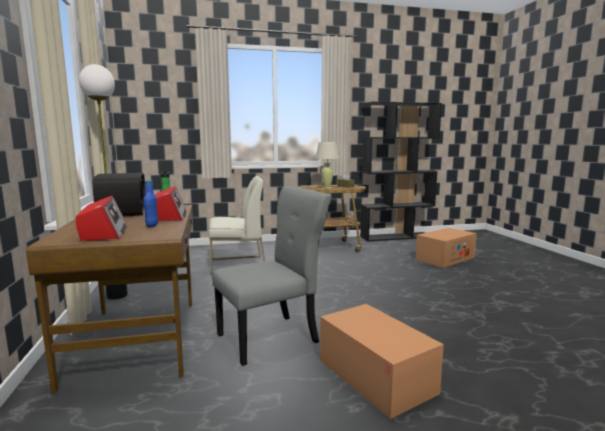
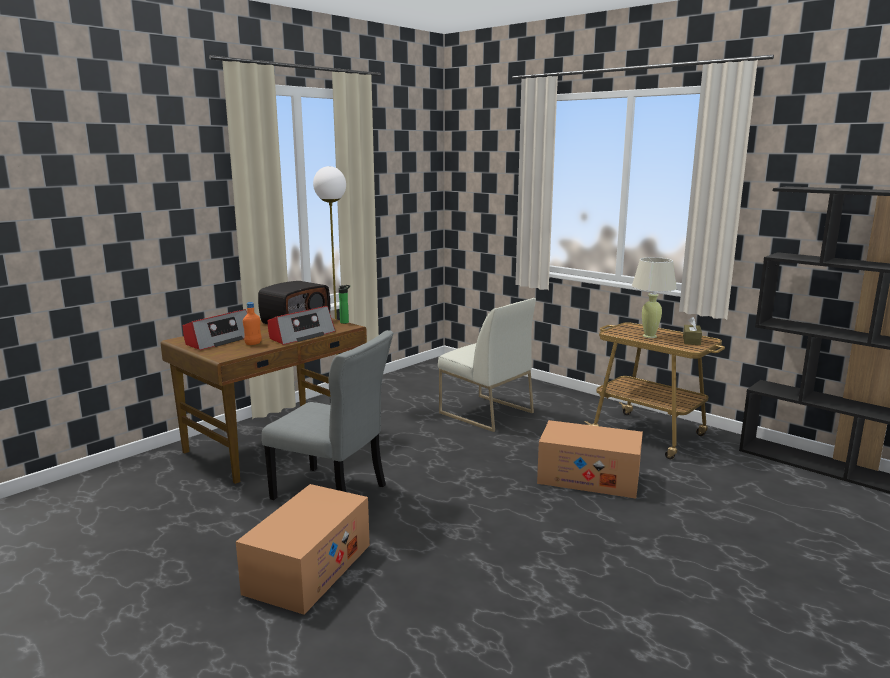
camera: 55 degrees right, 5 degrees up
blue bottle [144,180,158,227] -> orange bottle [243,302,262,345]
cardboard box [416,228,477,268] -> cardboard box moved to [537,420,643,498]

